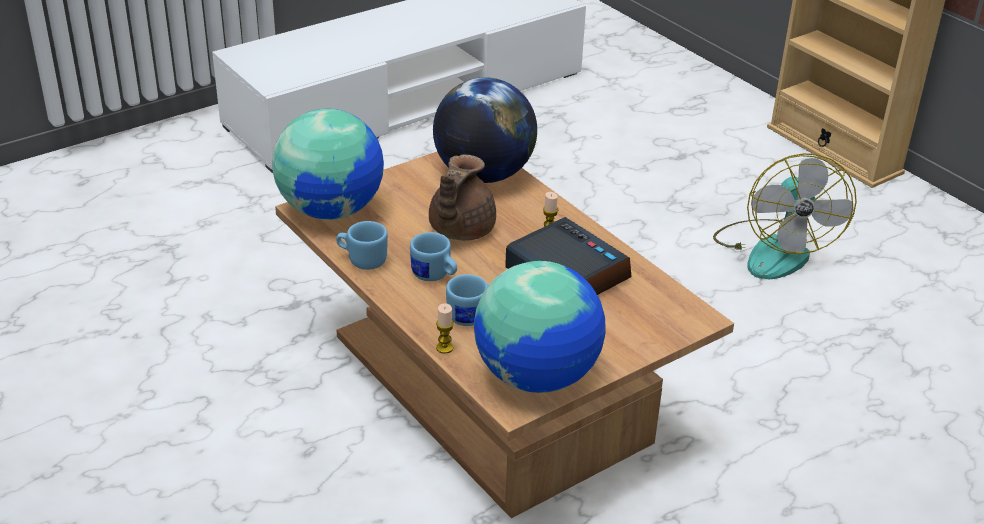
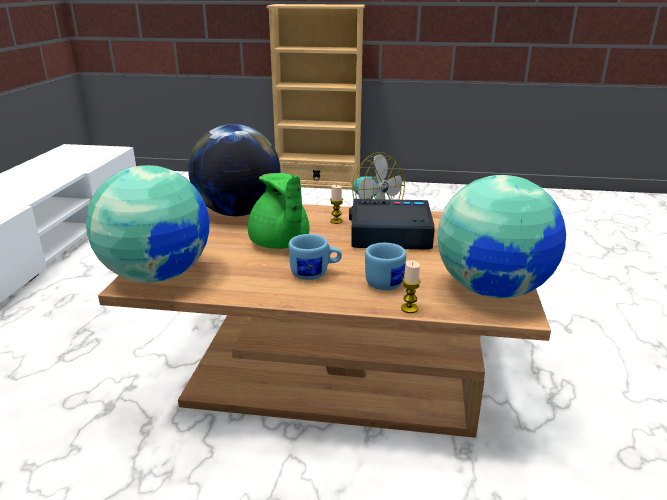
camera: 45 degrees left, 10 degrees down
blue mug [336,221,388,270] -> none
brown teapot [429,154,496,240] -> green teapot [248,173,309,249]

